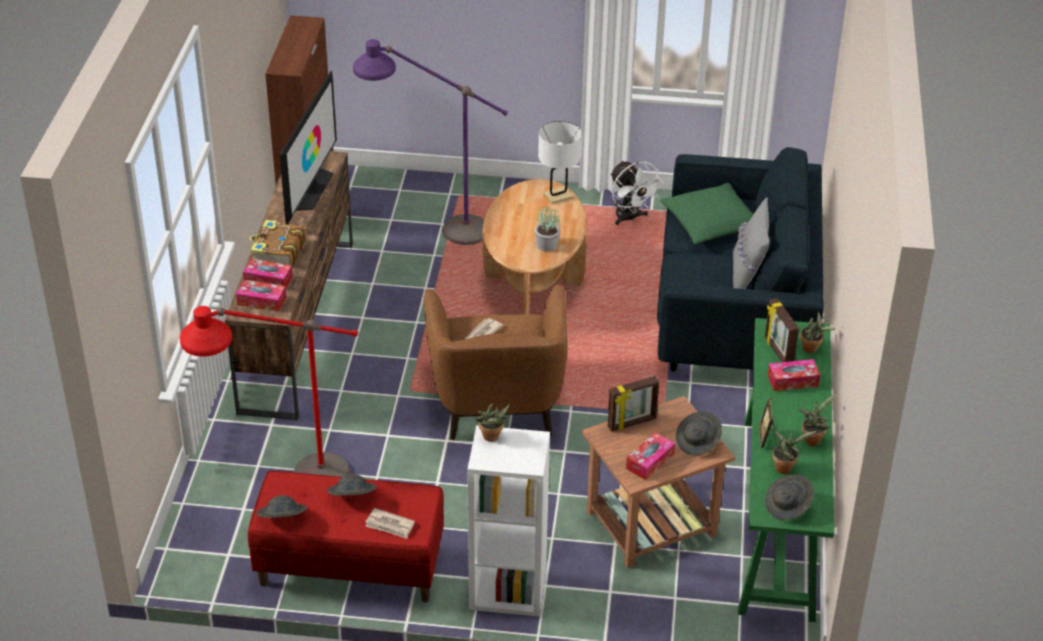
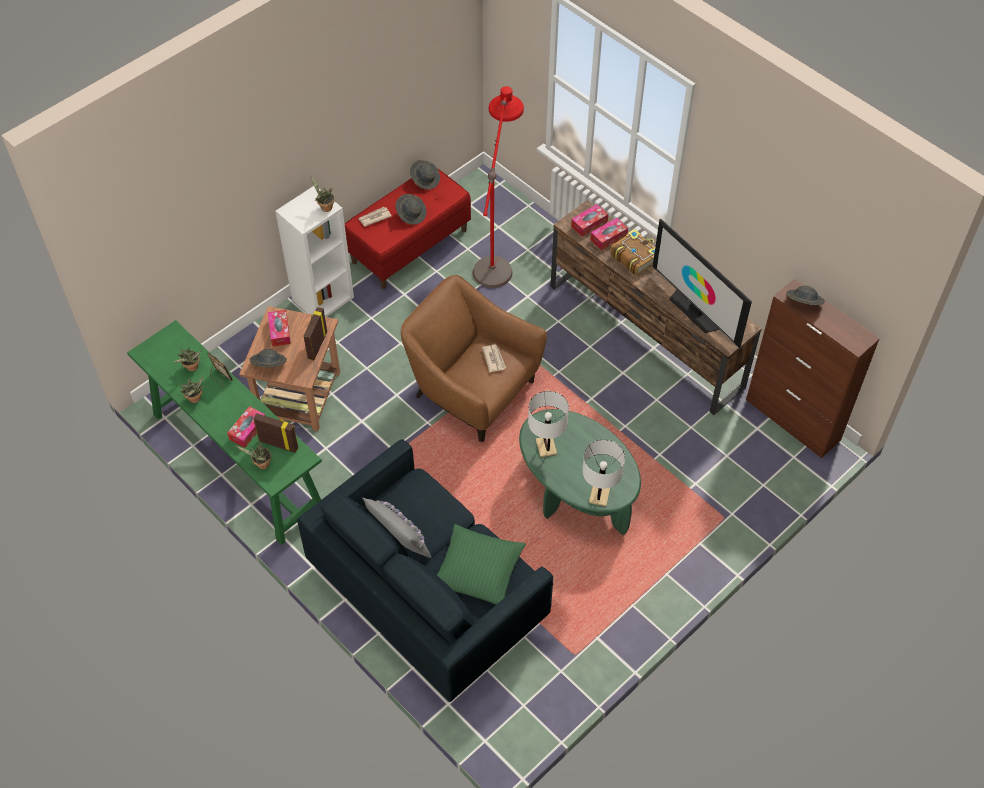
camera: 130 degrees right, 15 degrees up
purple floor lamp [353,39,508,245] -> none
brown coffee table [482,179,587,315] -> green coffee table [519,409,641,535]
potted plant [535,206,560,252] -> white table lamp [528,391,569,458]
white fan [610,160,664,225] -> none
grey hat [765,474,814,520] -> grey hat moved to [786,286,825,305]

